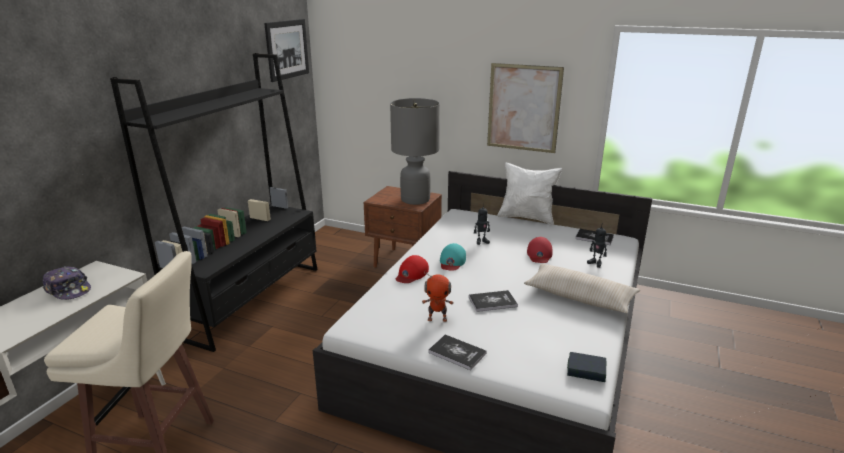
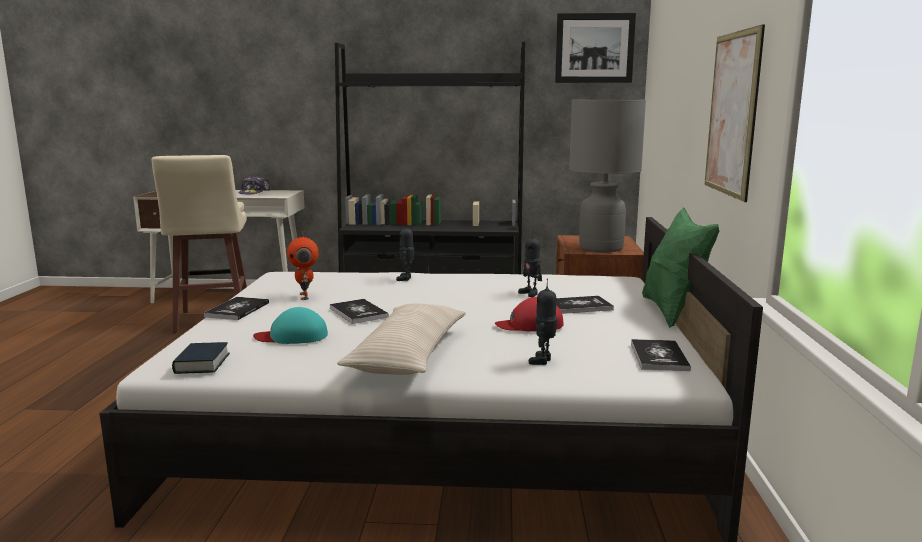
camera: 70 degrees right, 10 degrees down
red cap [396,255,429,283] -> toy robot [396,226,414,281]
turquoise cap [440,243,466,271] -> turquoise cap moved to [253,307,328,344]
white pillow [497,162,562,225] -> green pillow [642,207,719,328]
none -> book [556,296,614,314]

